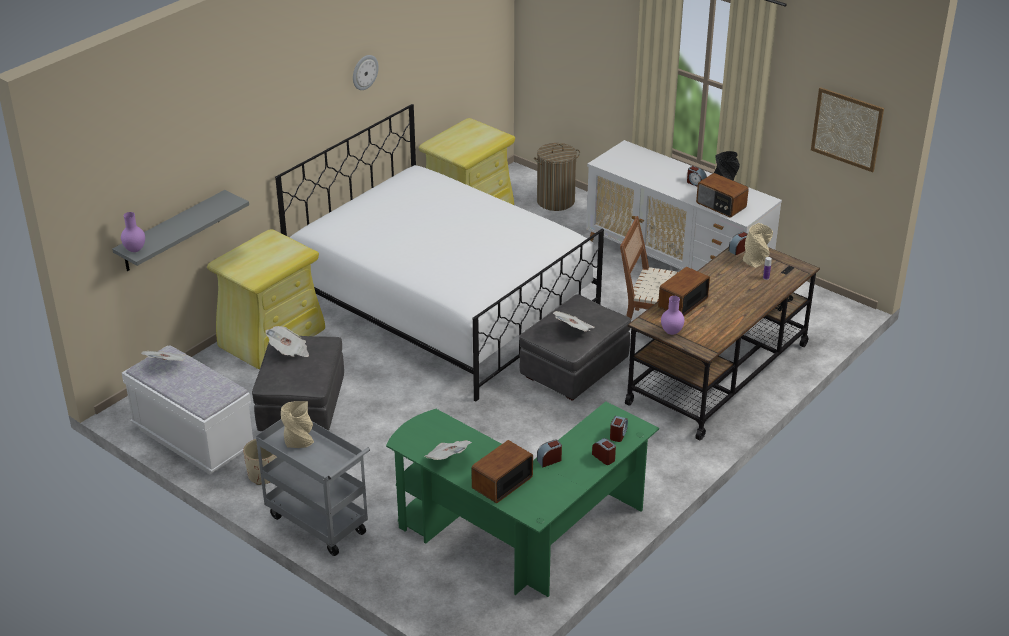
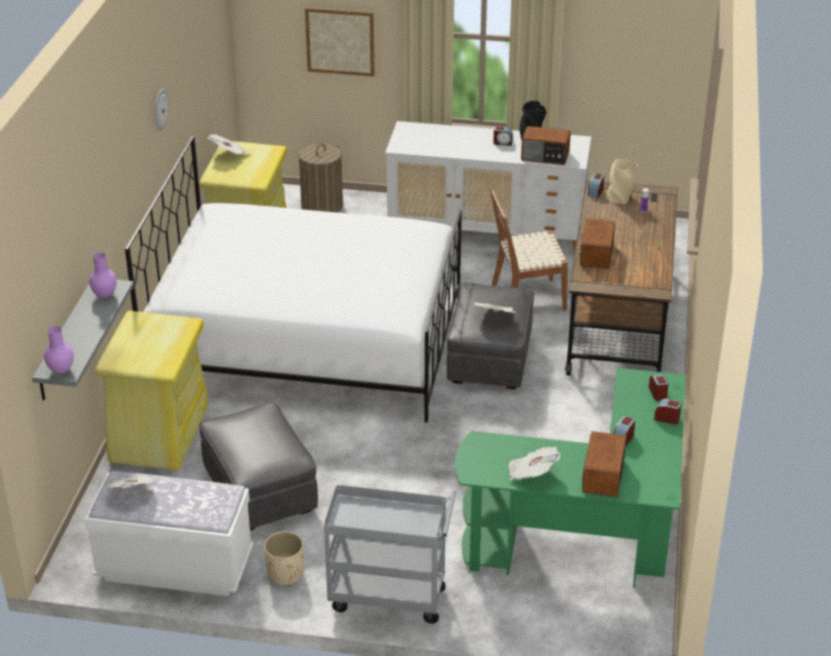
camera: 30 degrees left, 0 degrees up
newspaper [265,326,309,357] -> newspaper moved to [208,134,250,155]
beige vase [281,401,314,448] -> none
purple vase [661,296,685,335] -> purple vase moved to [89,252,117,298]
picture [811,87,884,172] -> picture moved to [305,7,375,77]

